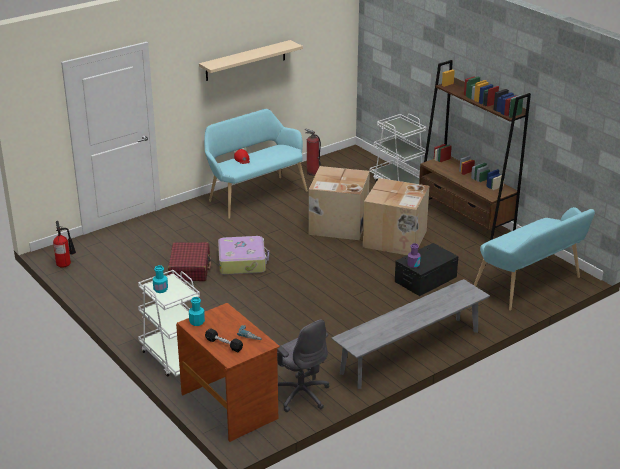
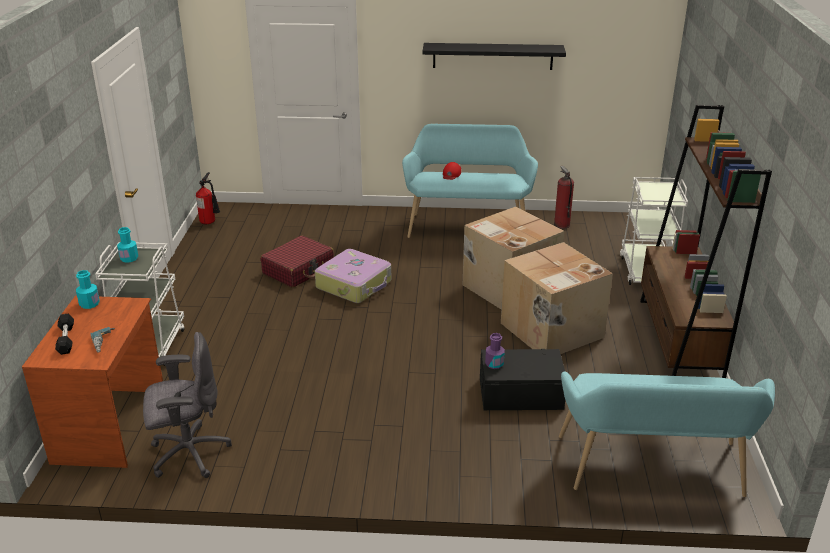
camera: 40 degrees right, 0 degrees up
beige shelf [199,40,303,81] -> black shelf [423,43,566,70]
grey office chair [277,319,329,412] -> grey office chair turned 105 degrees counterclockwise [143,332,232,478]
grey bench [331,279,490,389] -> none

